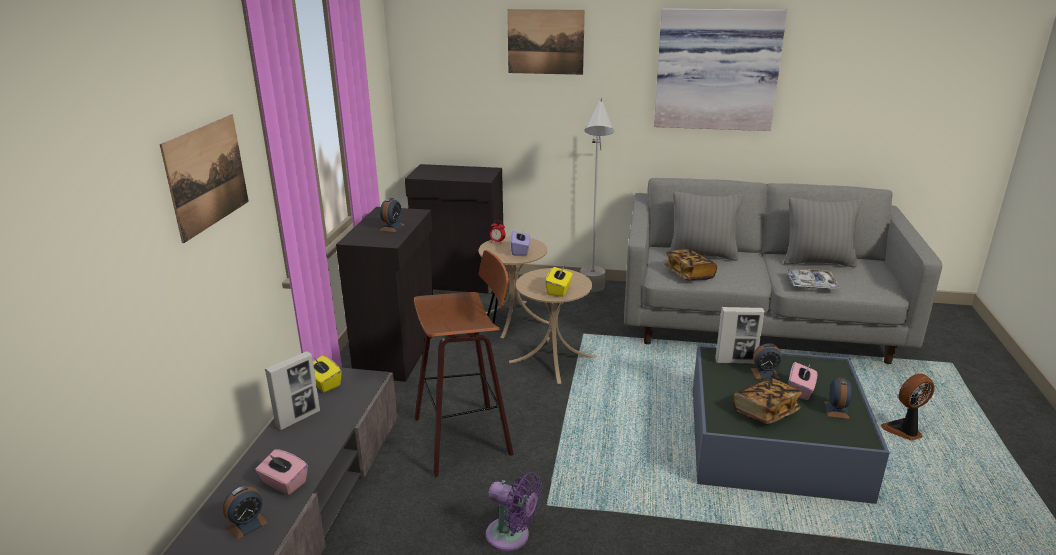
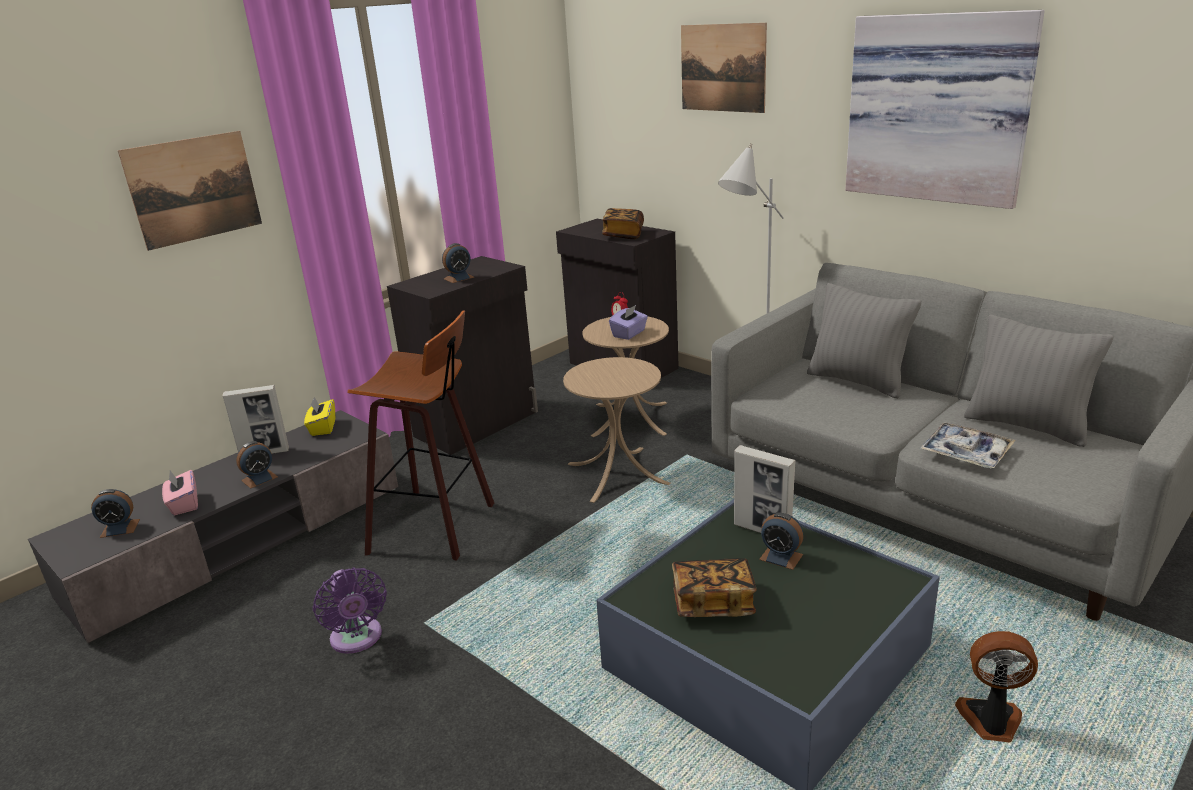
camera: 35 degrees right, 0 degrees up
yellow tissue box [545,265,573,297] -> none
book [664,249,717,280] -> book moved to [602,208,644,239]
pink tissue box [789,362,817,400] -> none
alarm clock [824,377,852,419] -> alarm clock moved to [236,441,278,489]

